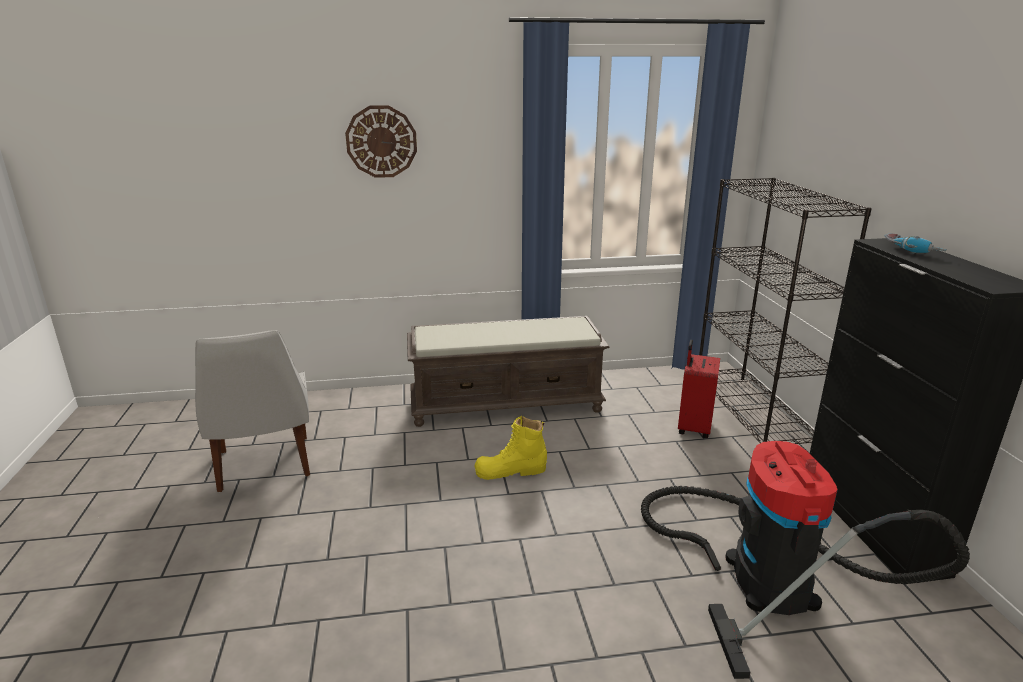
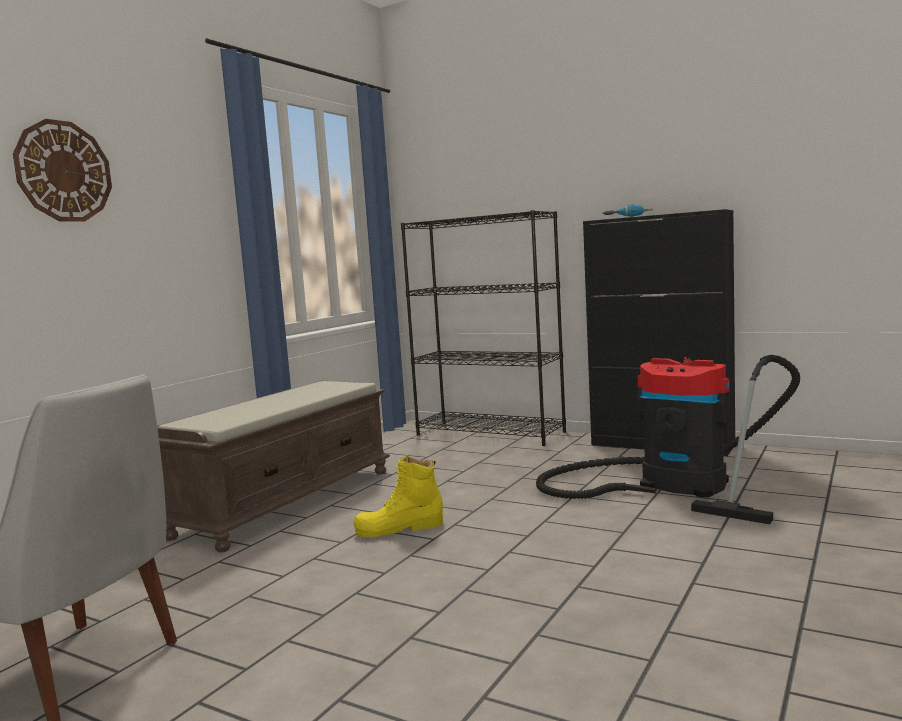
camera: 50 degrees left, 15 degrees down
yellow boot [475,416,547,480] -> yellow boot turned 45 degrees clockwise [354,456,443,538]
red suitcase [678,340,720,438] -> none

